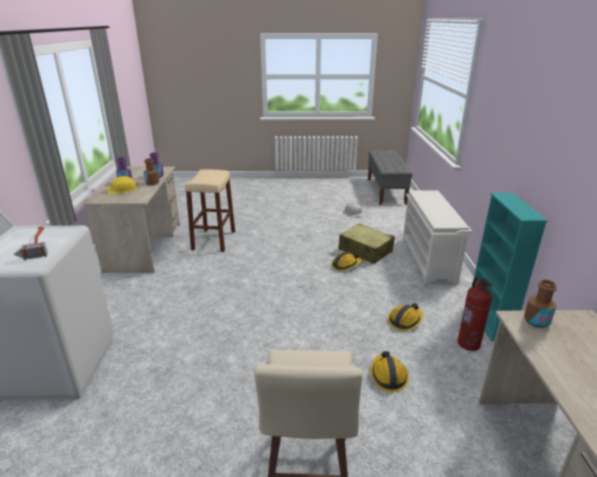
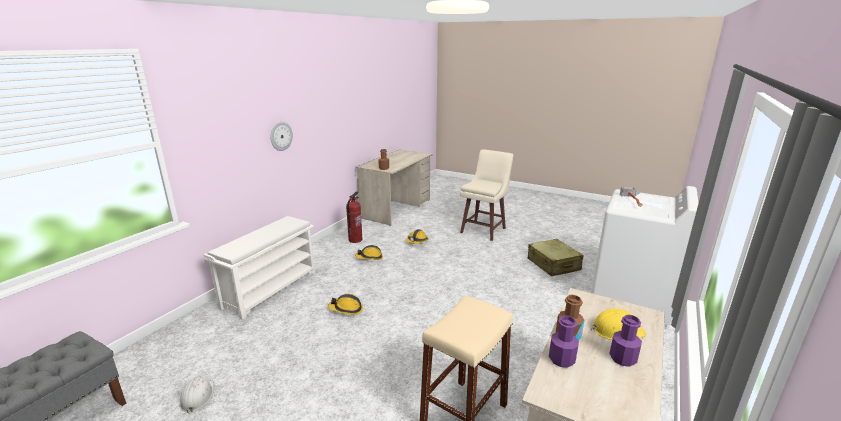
camera: 150 degrees left, 5 degrees down
beige suitcase [338,223,395,264] -> beige suitcase moved to [528,239,583,276]
turquoise bookcase [474,193,547,341] -> none
none -> wall clock [270,122,293,151]

